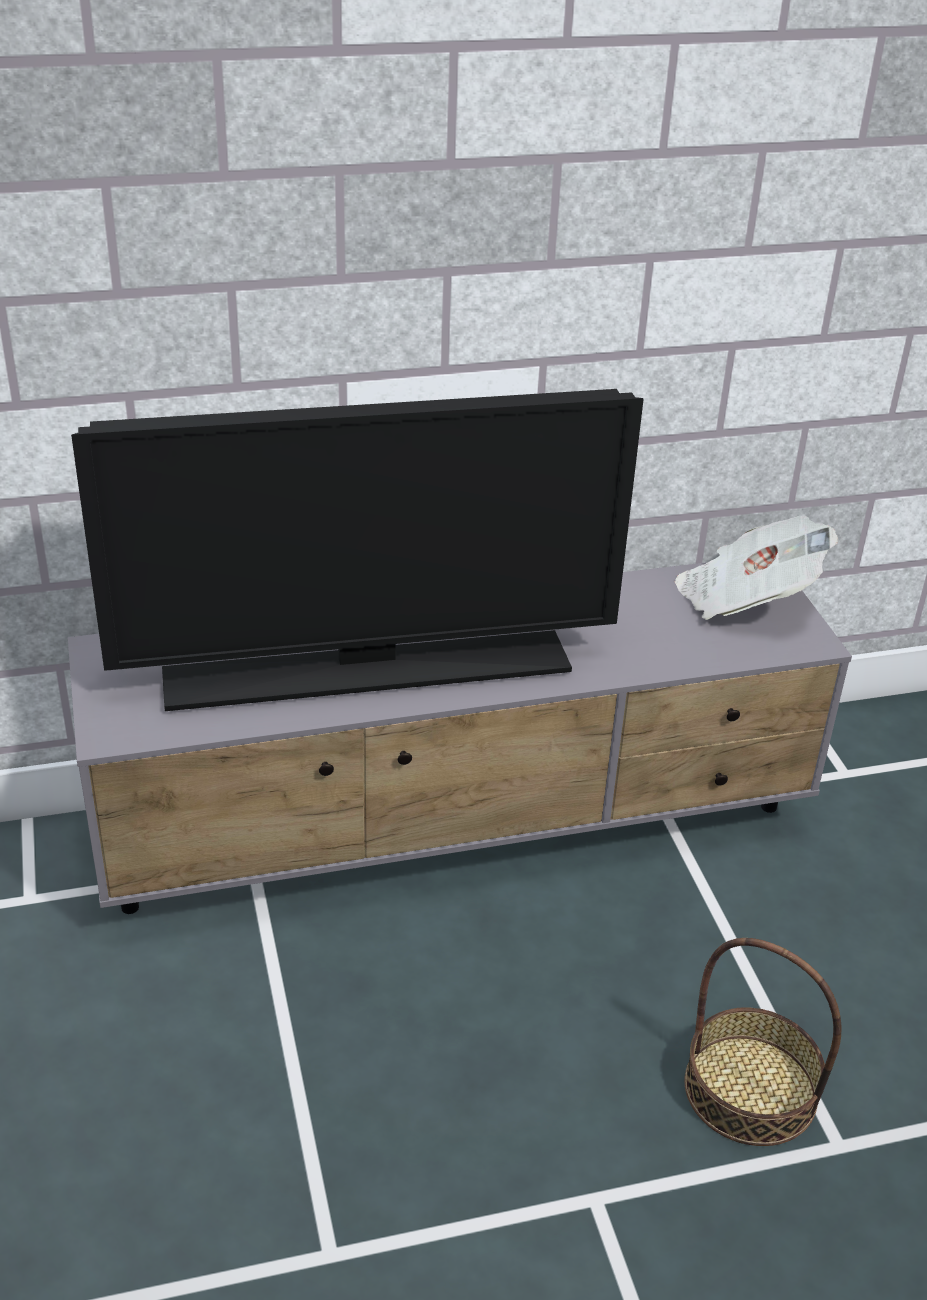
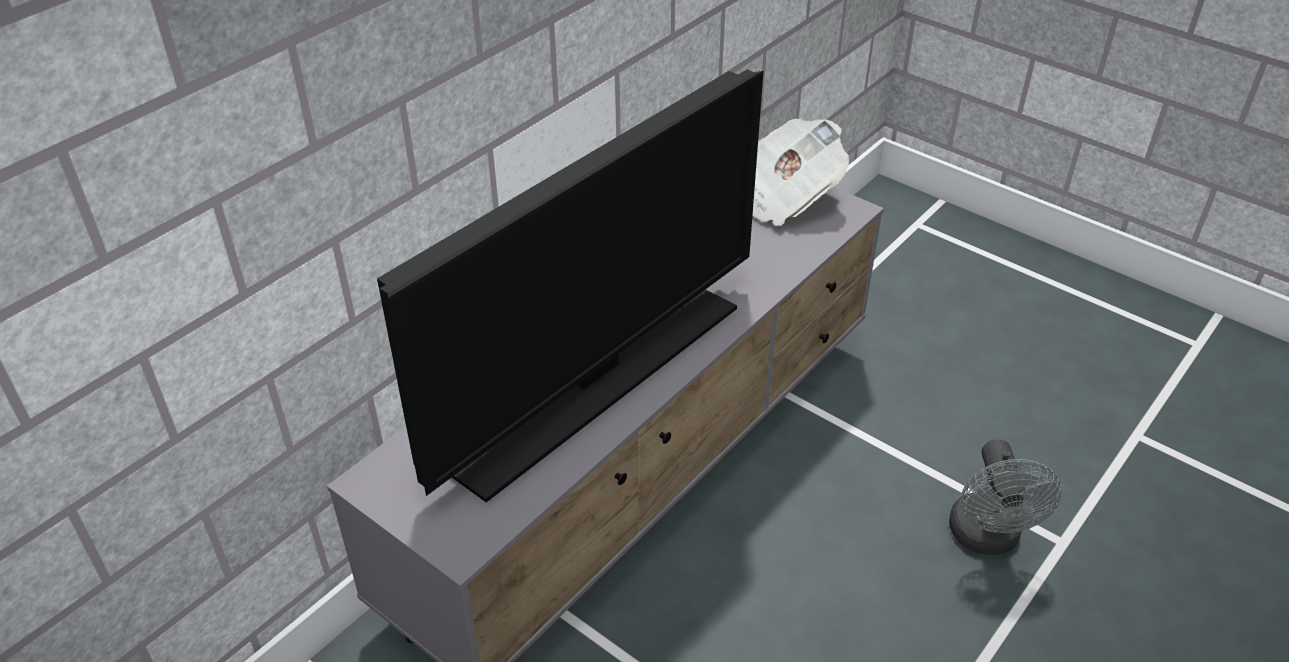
camera: 35 degrees left, 5 degrees up
basket [684,938,842,1146] -> grey fan [949,439,1062,555]

